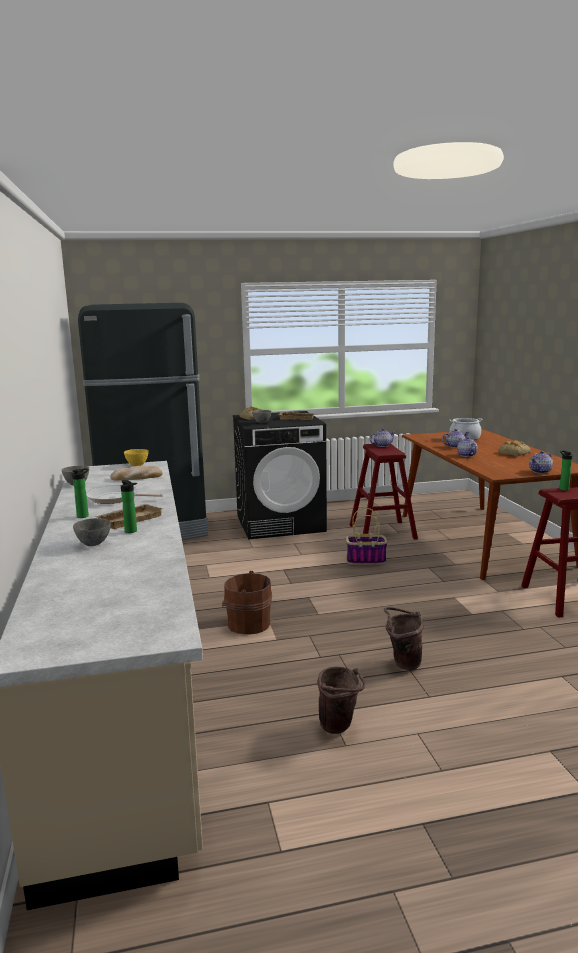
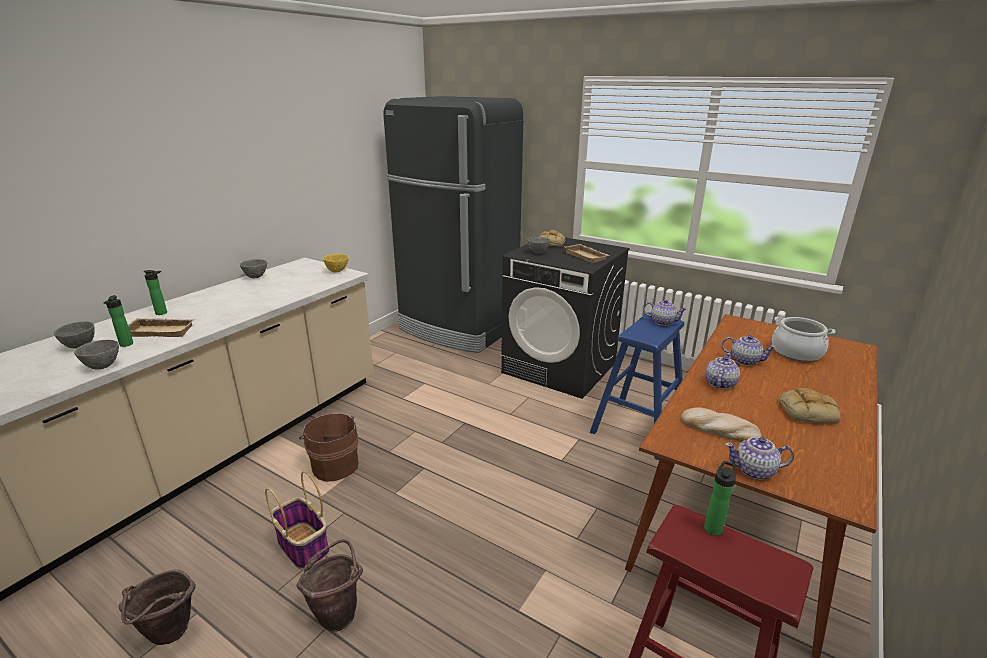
camera: 45 degrees right, 10 degrees up
frying pan [86,485,163,504] -> none
bread [110,466,163,481] -> bread moved to [680,407,761,442]
basket [346,508,388,565] -> basket moved to [265,471,329,570]
red stool [350,444,418,540] -> blue stool [590,312,684,460]
none -> grey bowl [74,340,119,369]

